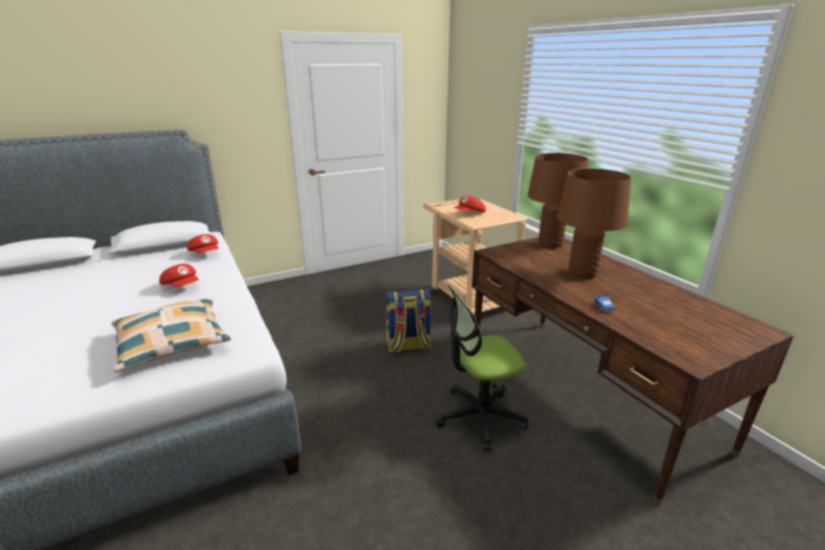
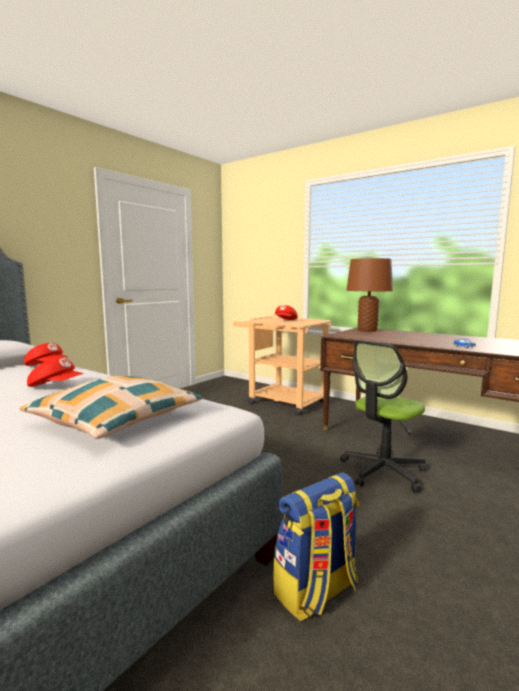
camera: 25 degrees left, 15 degrees down
backpack [386,289,431,352] -> backpack moved to [274,473,359,621]
brown table lamp [557,168,631,279] -> none

